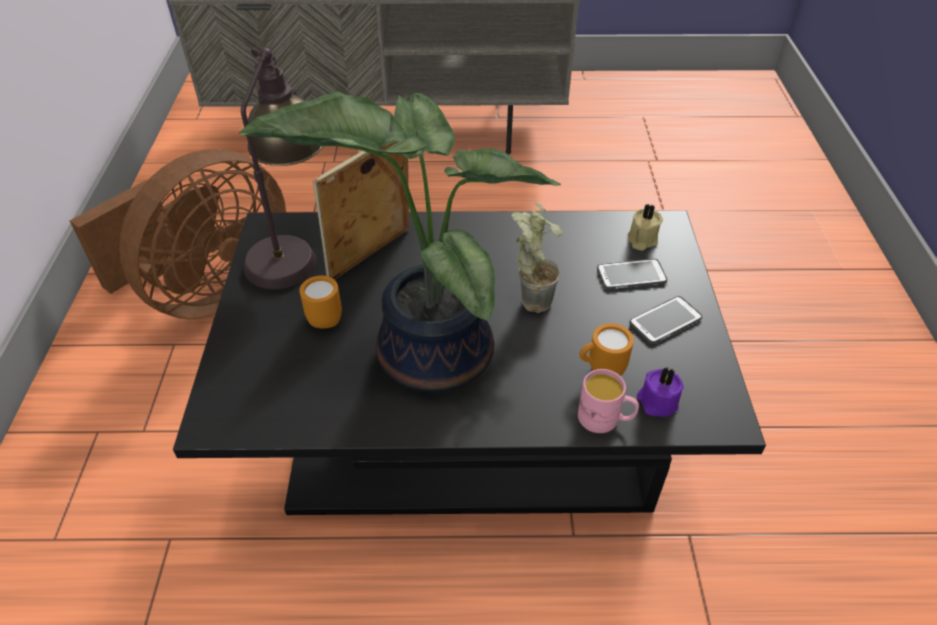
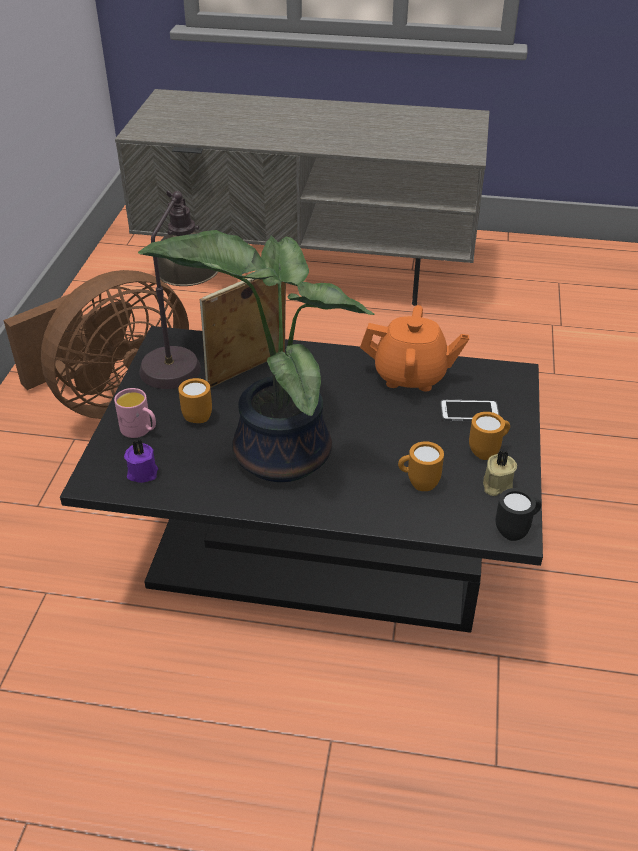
camera: 10 degrees right, 5 degrees down
potted plant [511,201,563,313] -> none
pink mug [578,369,639,433] -> pink mug moved to [114,388,156,438]
beige candle [628,204,663,251] -> beige candle moved to [483,451,517,496]
phone [629,296,702,344] -> orange mug [469,412,510,460]
purple candle [637,367,684,417] -> purple candle moved to [124,439,158,483]
none -> orange teapot [360,305,469,392]
none -> black mug [496,488,542,541]

